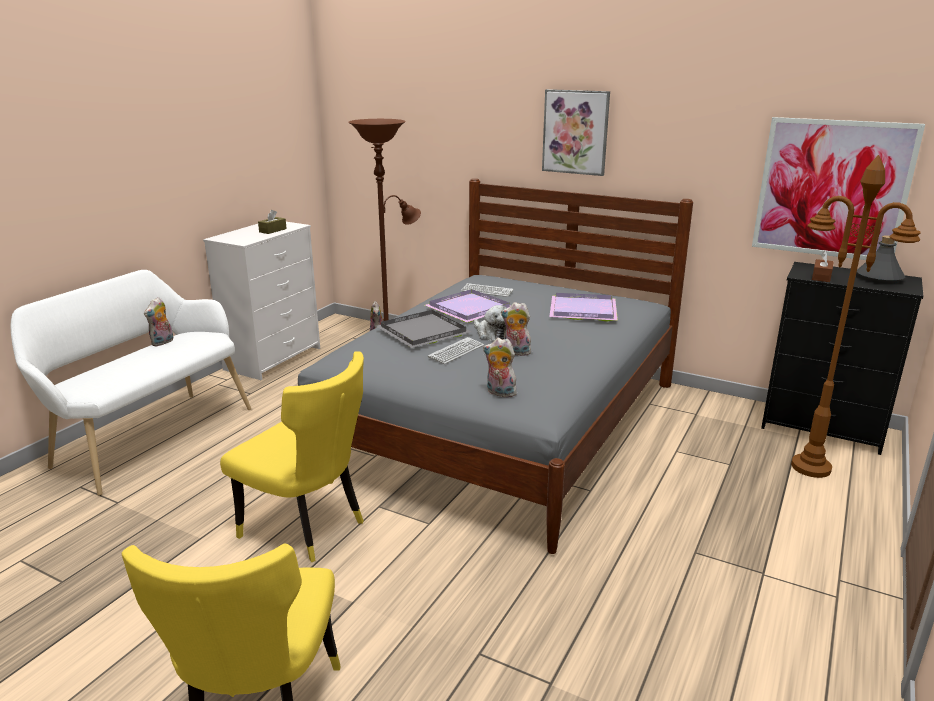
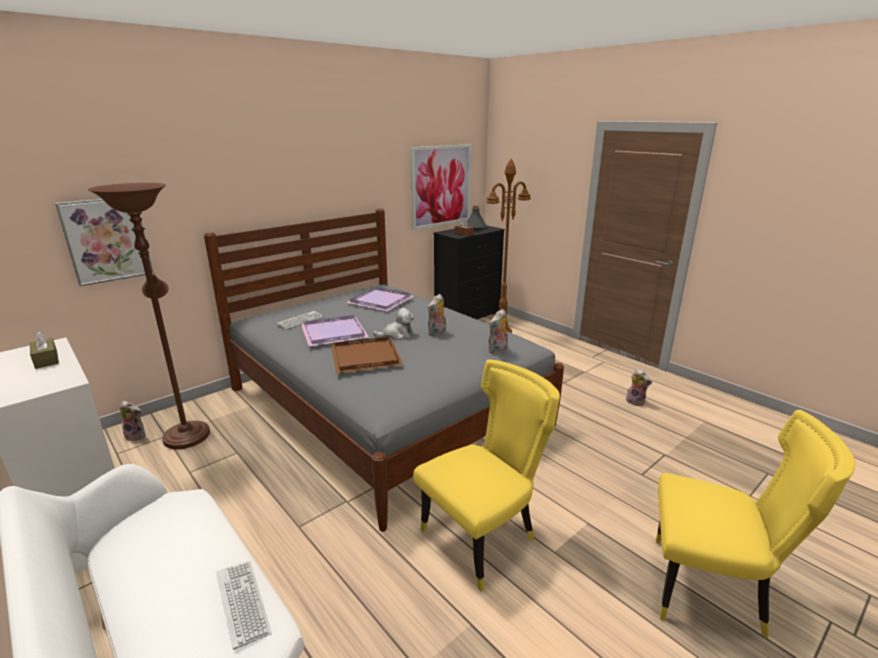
camera: 70 degrees left, 0 degrees up
plush toy [144,297,173,346] -> plush toy moved to [626,369,652,406]
grey tray [376,310,471,348] -> brown tray [331,337,403,373]
keyboard [428,337,484,364] -> keyboard moved to [216,561,272,650]
picture [542,89,610,176] -> picture moved to [55,199,153,286]

